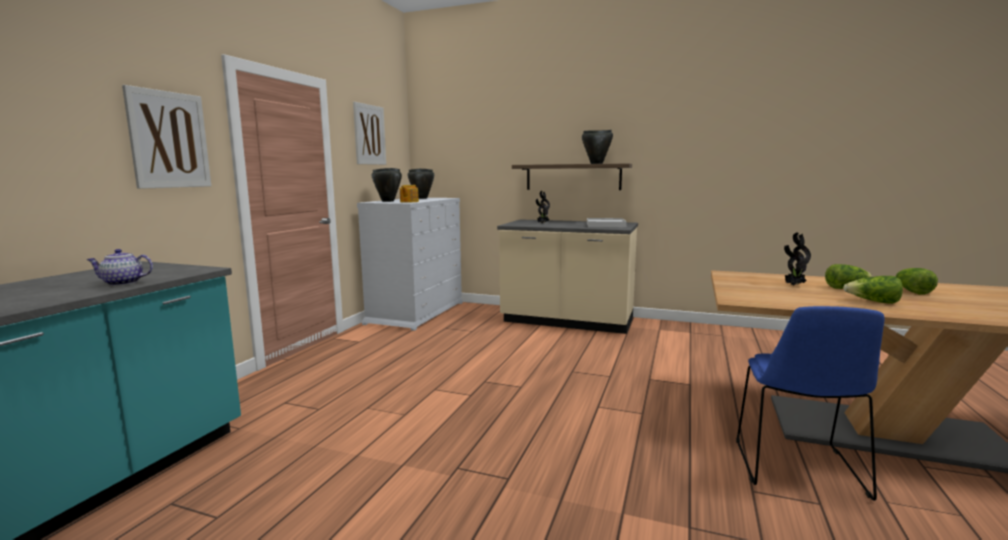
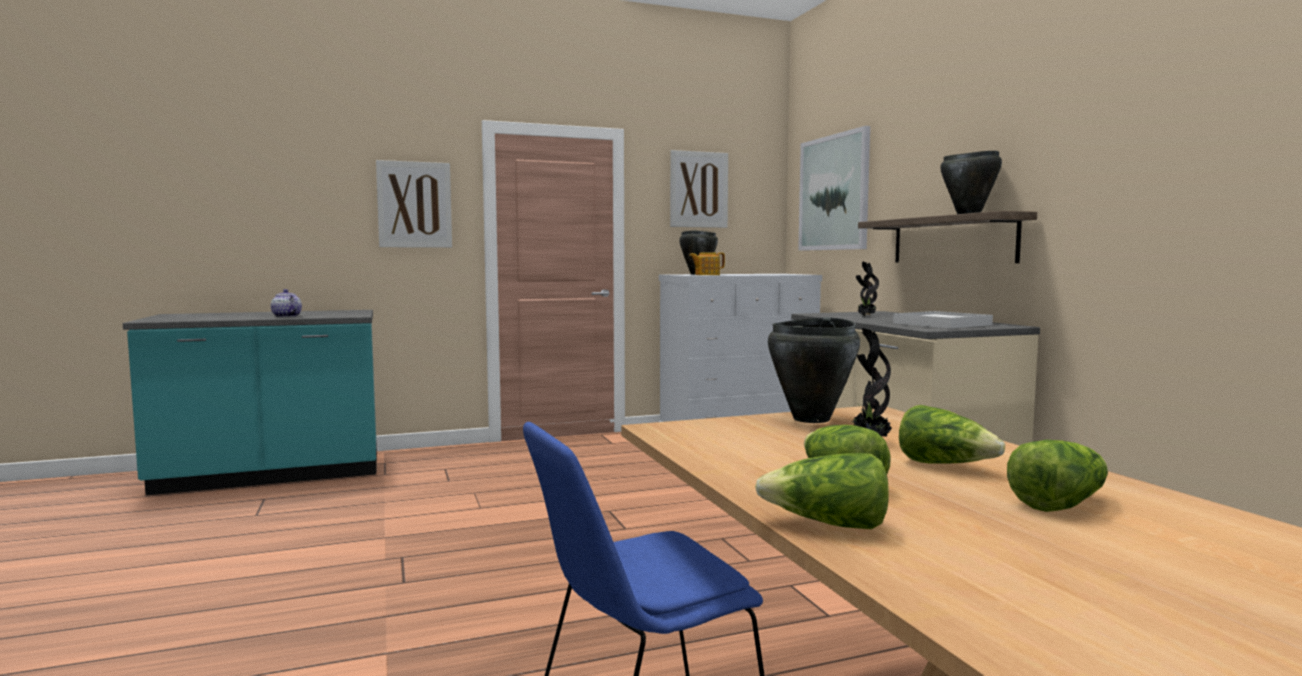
camera: 50 degrees right, 5 degrees down
black cooking pot [407,168,434,199] -> black cooking pot moved to [768,317,860,423]
none -> lettuce [755,453,889,529]
none -> picture [798,126,870,251]

